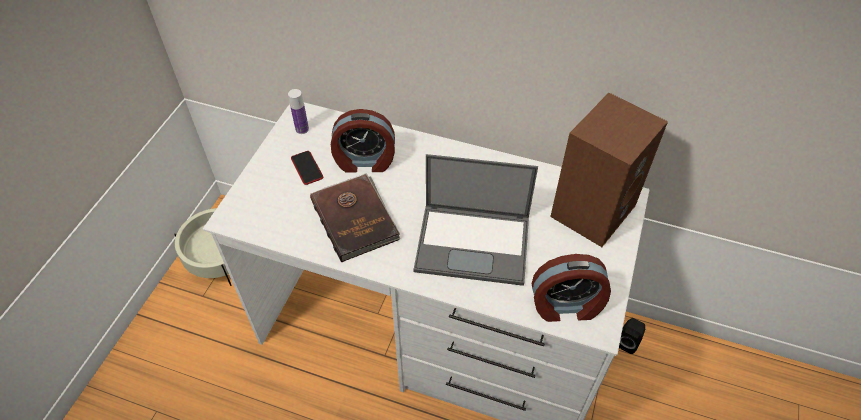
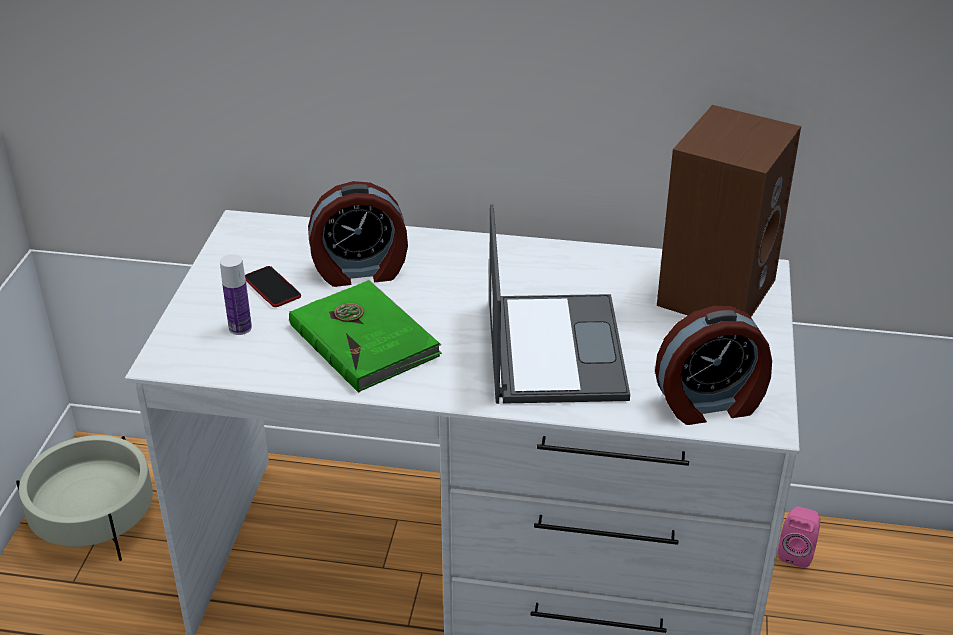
camera: 10 degrees left, 15 degrees down
bottle [288,89,309,134] -> bottle moved to [220,254,252,335]
brown book [310,173,400,262] -> green book [289,280,442,393]
laptop [414,154,538,286] -> laptop turned 90 degrees counterclockwise [489,204,630,404]
black speaker [619,318,645,354] -> pink speaker [778,506,820,568]

